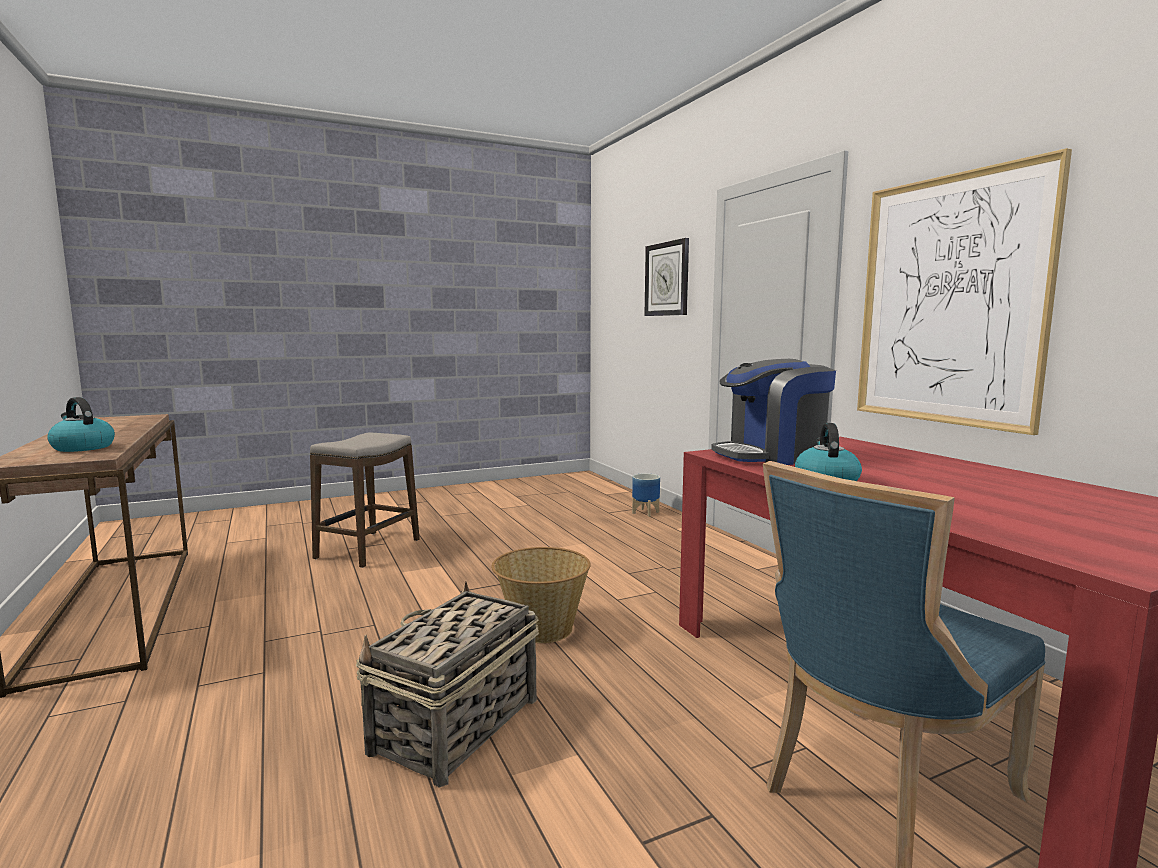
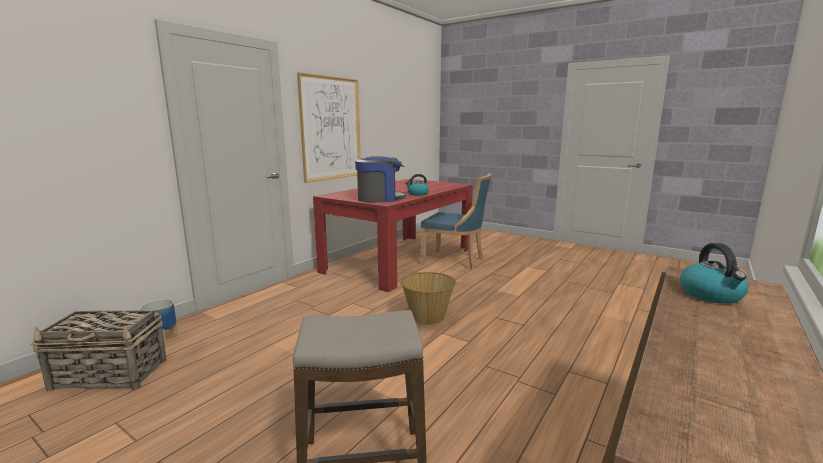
camera: 120 degrees left, 5 degrees up
basket [356,581,539,788] -> basket moved to [31,310,167,391]
wall clock [644,238,689,316] -> none
coffee machine [711,359,836,465] -> coffee machine turned 60 degrees counterclockwise [355,156,406,203]

